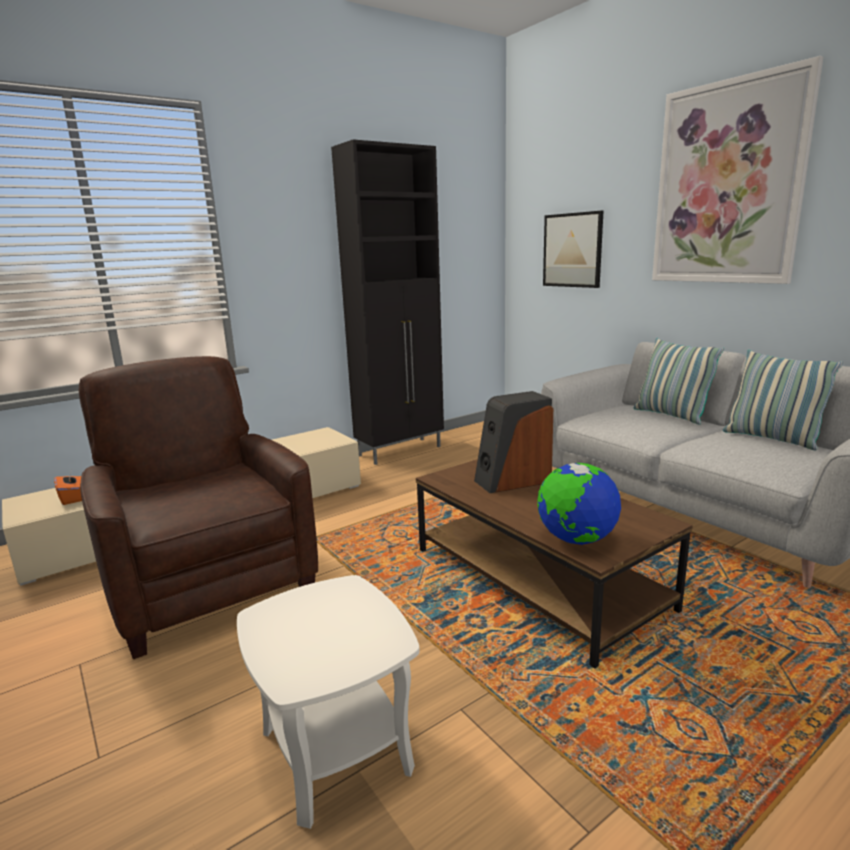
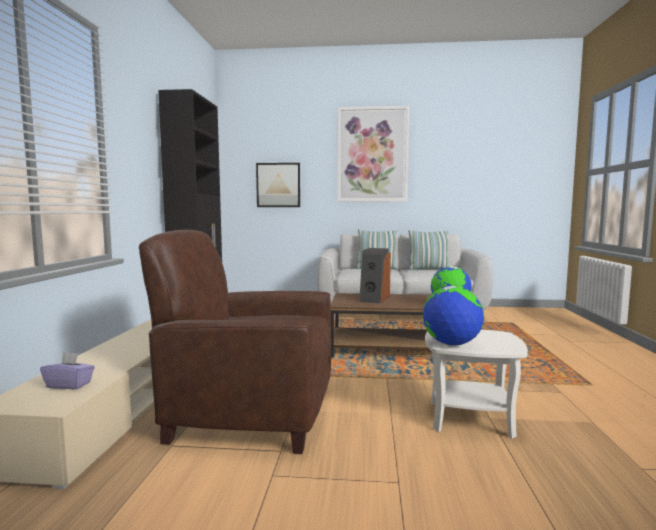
camera: 50 degrees left, 10 degrees down
orange tissue box [54,468,82,505] -> purple tissue box [40,352,95,389]
none -> globe [423,286,484,346]

